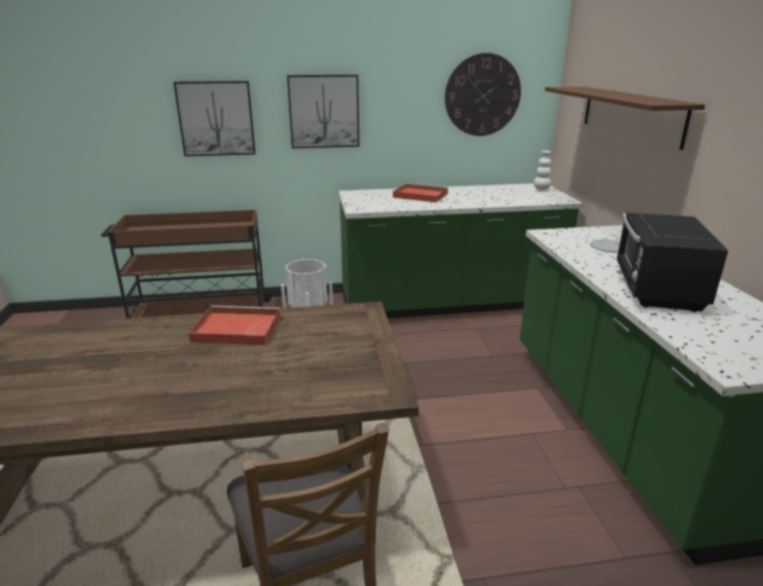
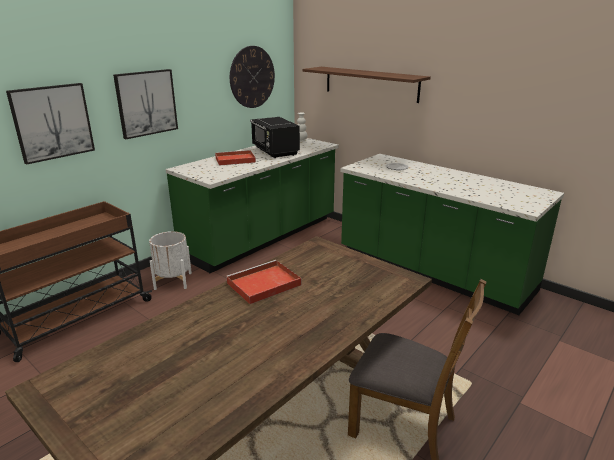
camera: 40 degrees left, 0 degrees up
black microwave [616,213,728,312] -> black microwave moved to [250,117,300,158]

